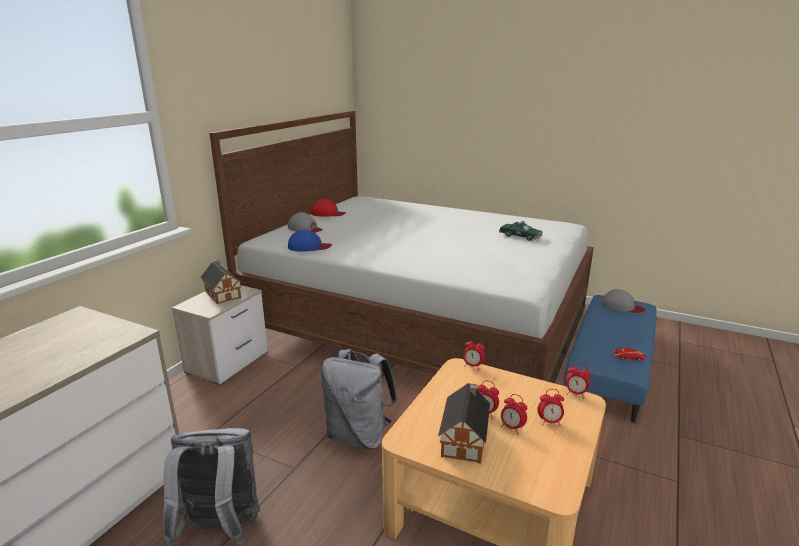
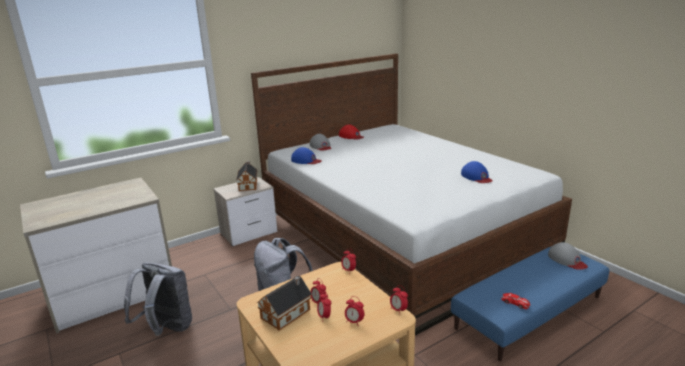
camera: 30 degrees right, 0 degrees up
toy car [499,221,543,241] -> blue cap [461,161,493,183]

